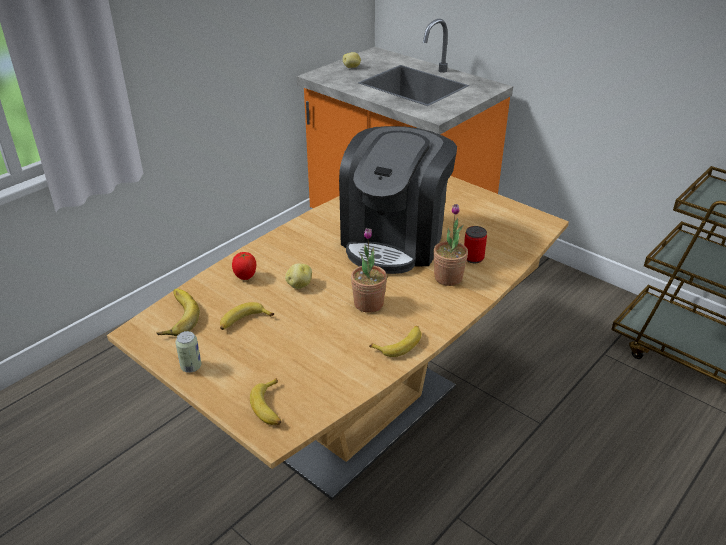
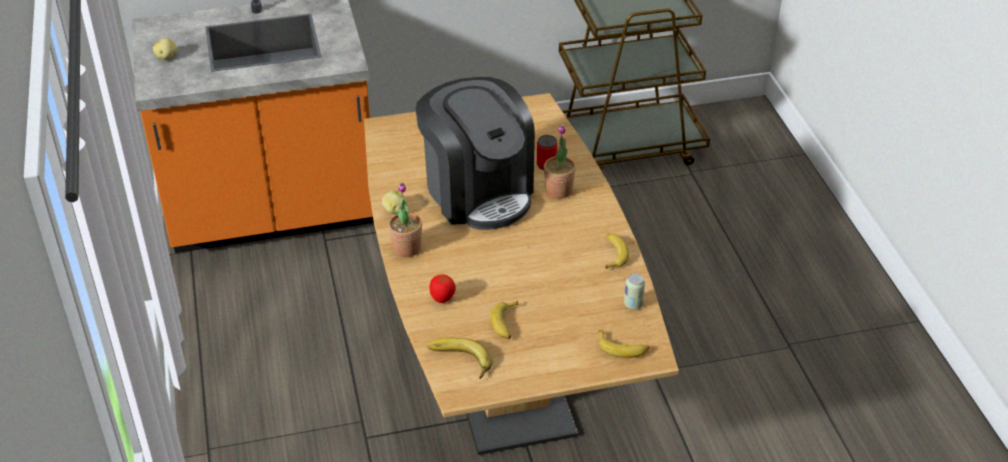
camera: 55 degrees left, 5 degrees up
can [175,331,201,373] -> can moved to [624,274,645,310]
potato [285,263,312,289] -> potato moved to [382,190,407,215]
potted plant [351,228,387,313] -> potted plant moved to [388,182,422,257]

